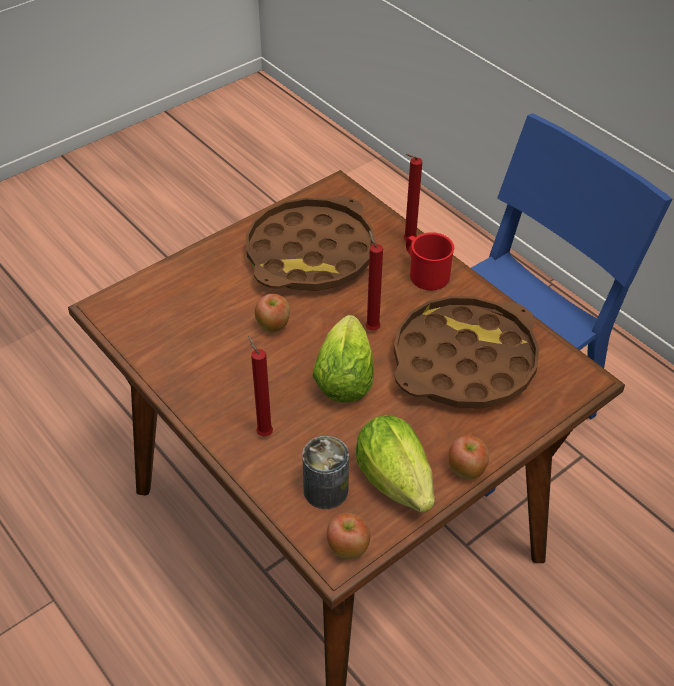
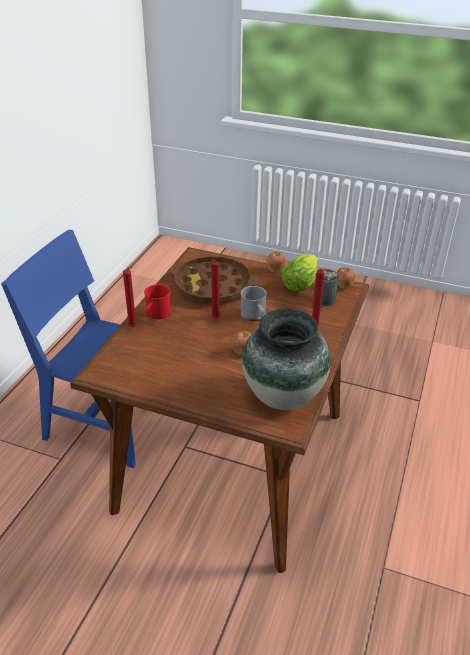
camera: 120 degrees left, 10 degrees down
brown tray [246,196,376,291] -> none
lettuce [312,315,374,403] -> grey mug [241,286,267,321]
none -> vase [242,309,331,410]

